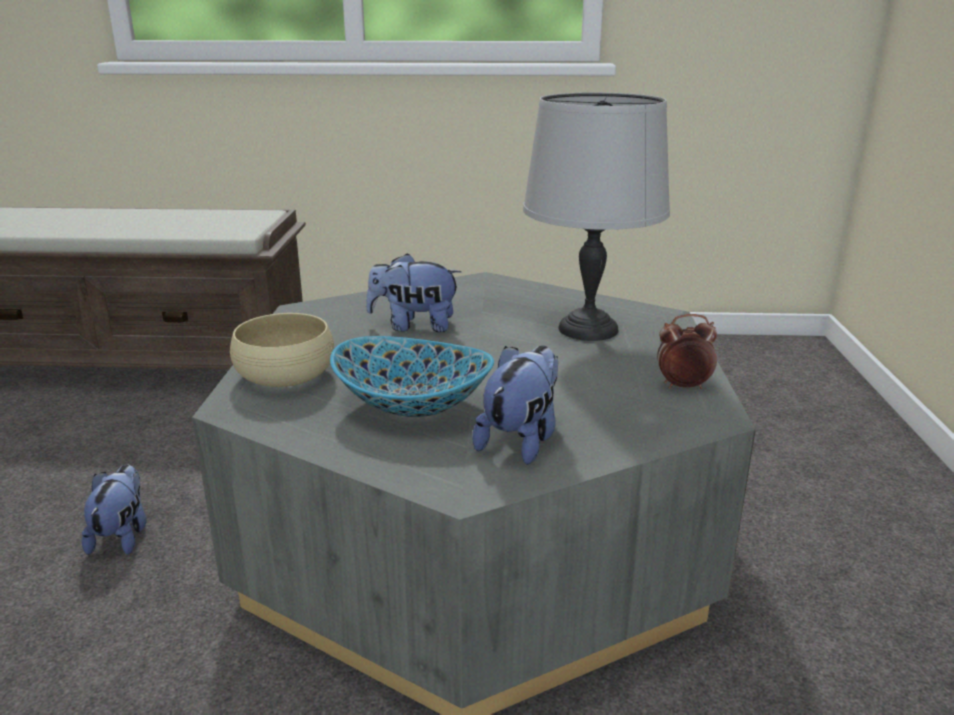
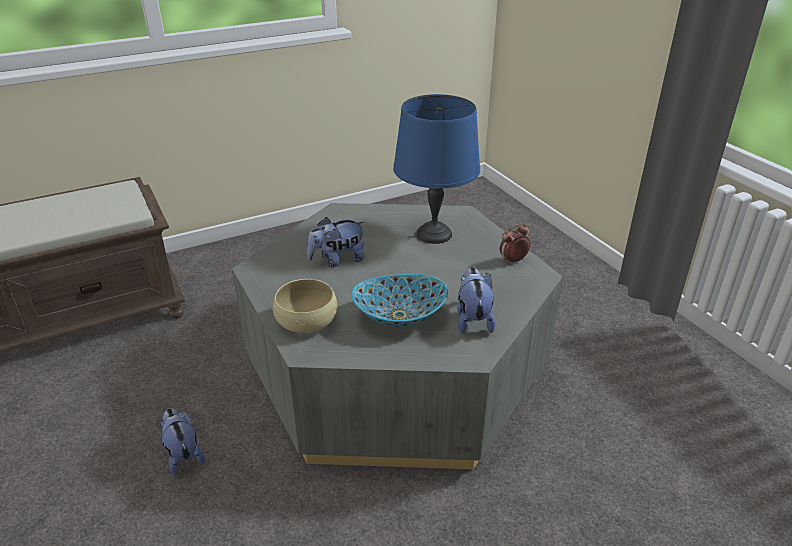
camera: 30 degrees left, 10 degrees up
grey table lamp [523,92,670,341] -> blue table lamp [393,94,480,244]

